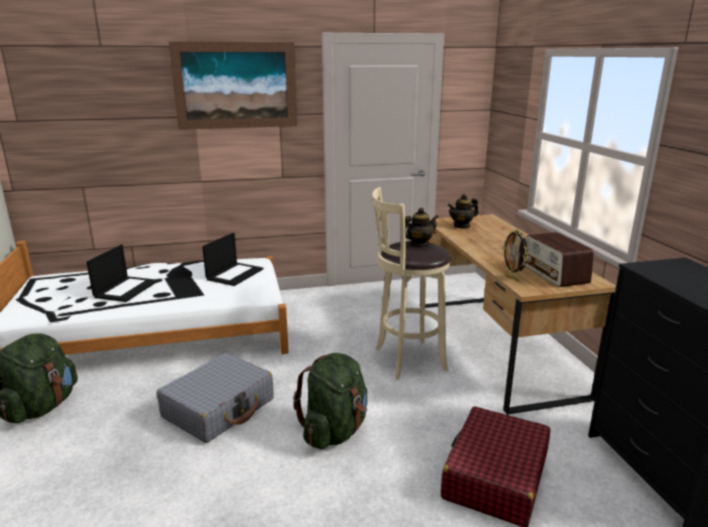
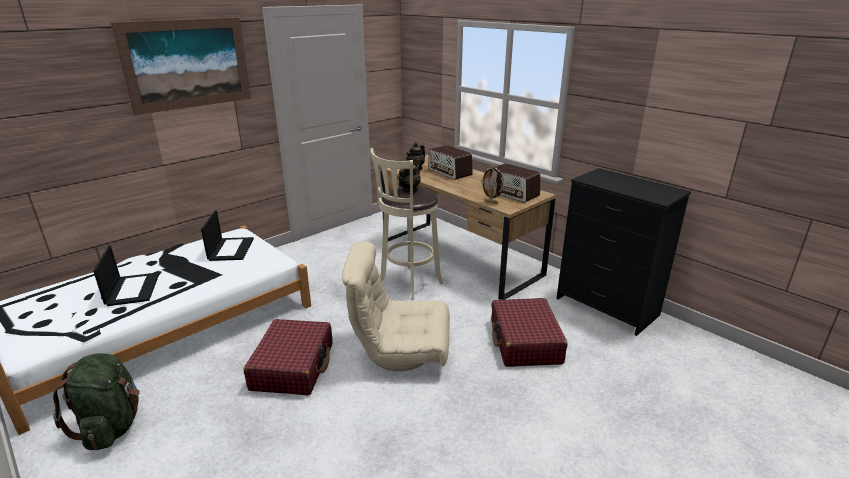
camera: 30 degrees left, 5 degrees up
grey suitcase [156,353,274,443] -> red suitcase [243,319,332,395]
green backpack [293,353,367,449] -> beige armchair [342,241,450,371]
none -> radio [428,145,473,180]

